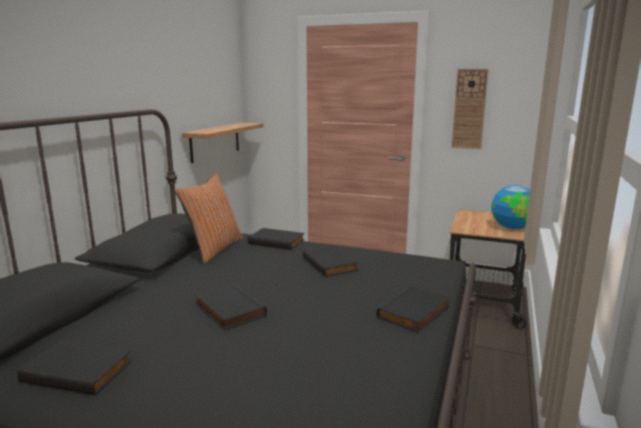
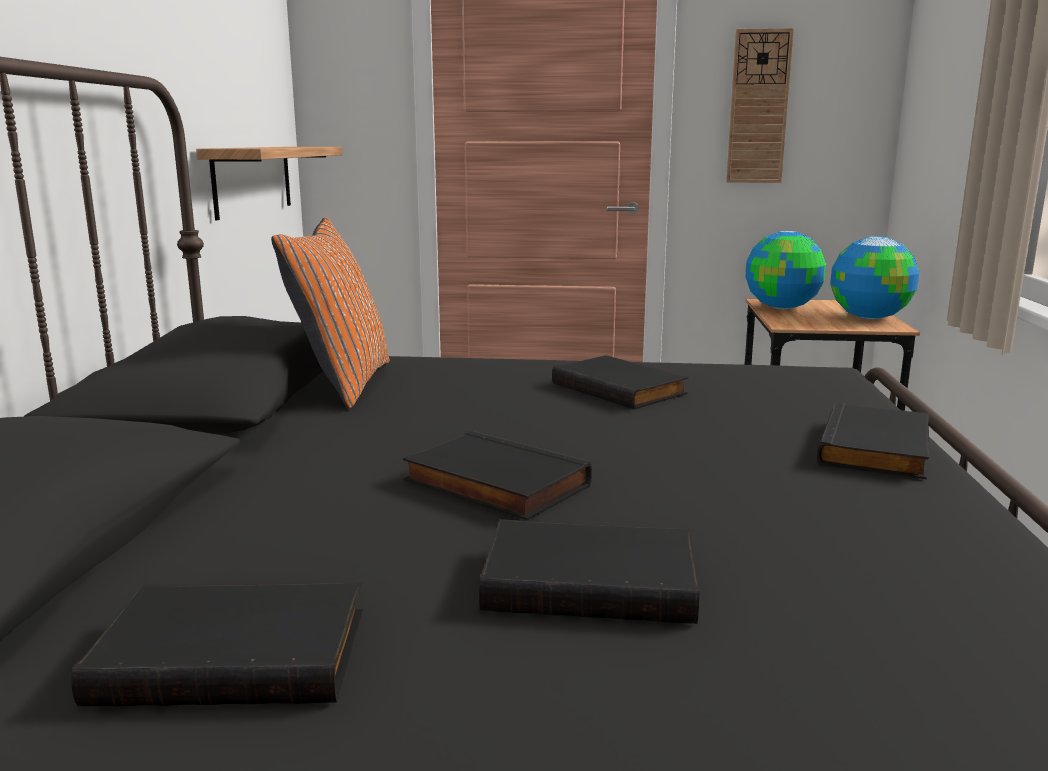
camera: 15 degrees left, 0 degrees up
black book [248,228,305,250] -> black book moved to [479,519,699,624]
none -> globe [745,231,826,310]

